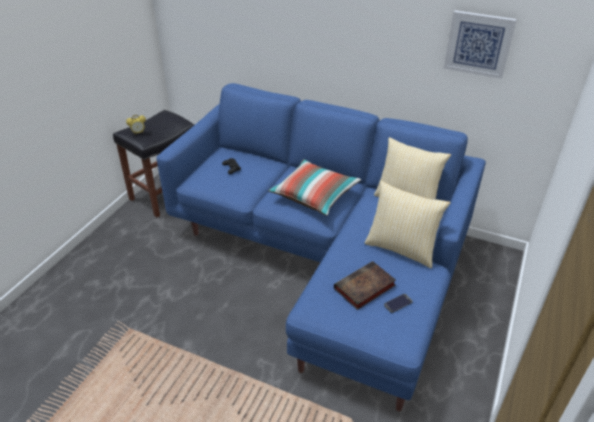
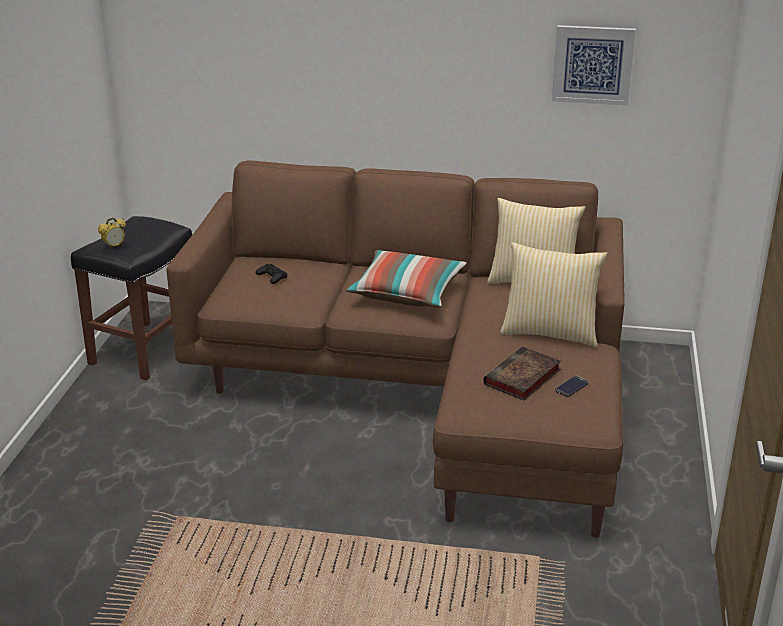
camera: 15 degrees left, 10 degrees down
blue sofa [156,83,486,412] -> brown sofa [166,160,624,538]

